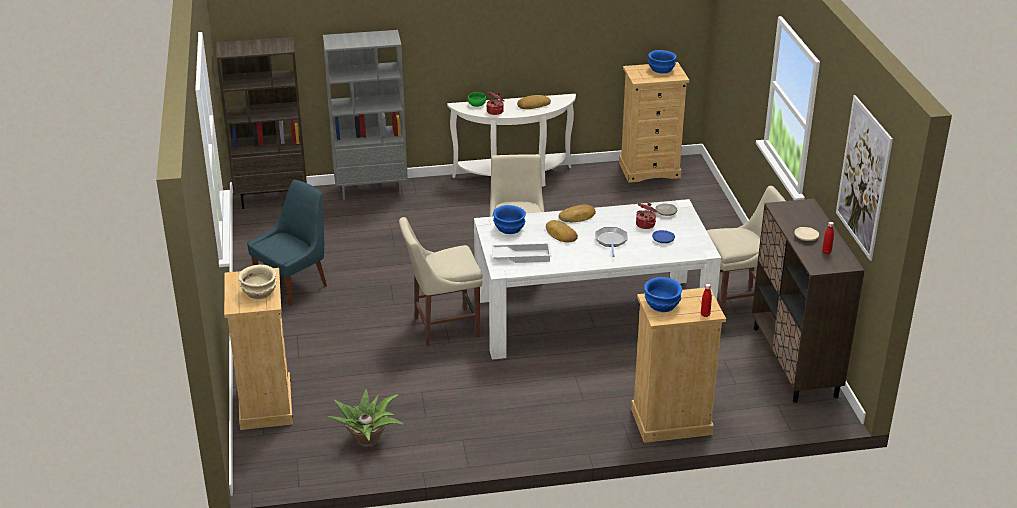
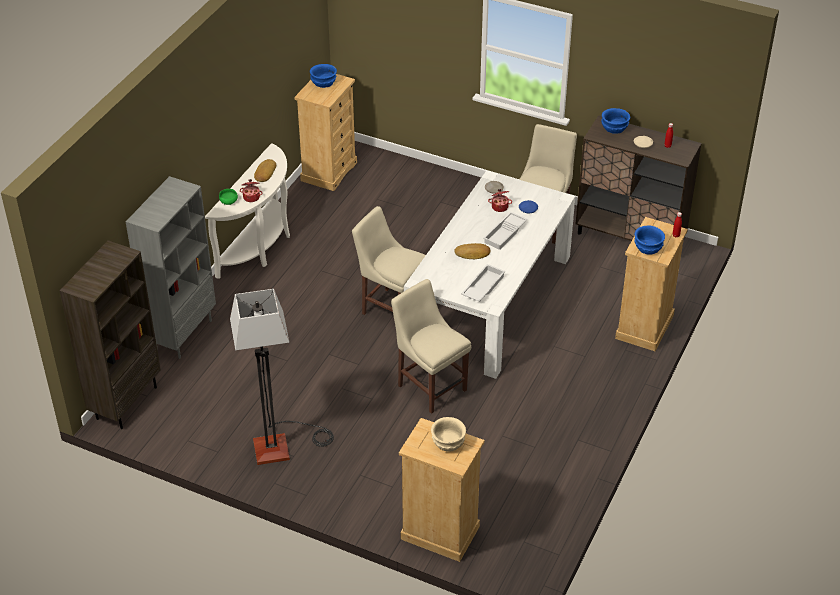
camera: 55 degrees left, 10 degrees up
blue chair [247,180,327,306] -> floor lamp [230,289,334,465]
potted plant [328,389,404,447] -> none
beige chair [399,217,483,347] -> beige chair turned 120 degrees clockwise [391,279,471,414]
blue bowl [493,205,526,234] -> blue bowl moved to [601,108,630,134]
bread [558,205,596,222] -> none
frying pan [595,227,628,257] -> white tray [483,211,528,250]
picture [836,95,893,261] -> none

